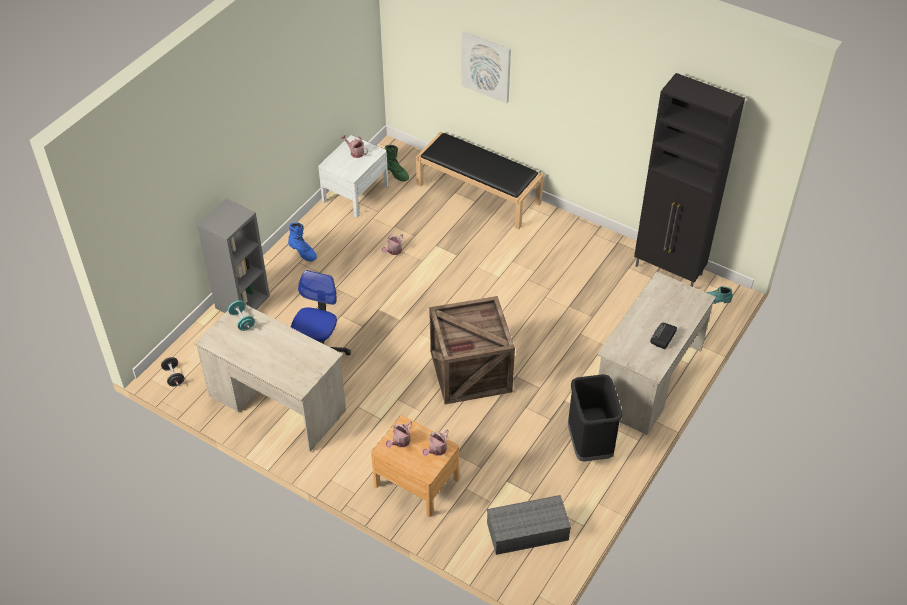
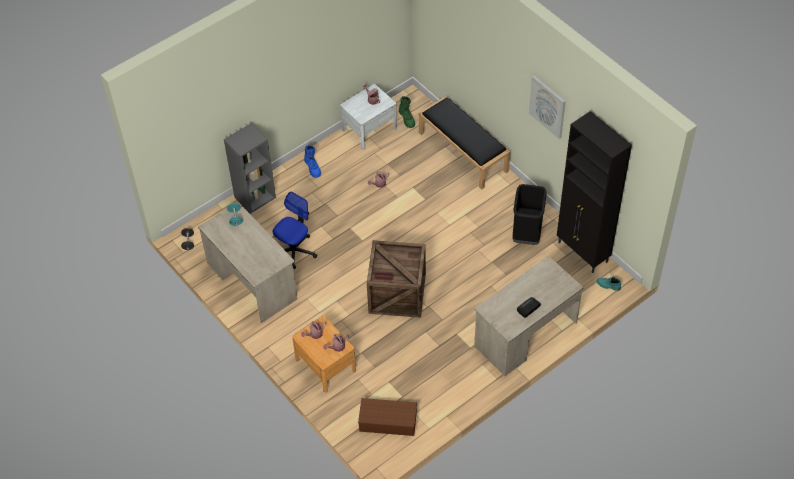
camera: 20 degrees right, 5 degrees up
picture [461,31,511,103] -> picture moved to [529,75,566,139]
grey storage box [487,495,571,555] -> brown storage box [358,398,417,436]
black trash can [568,374,622,462] -> black trash can moved to [513,184,547,245]

